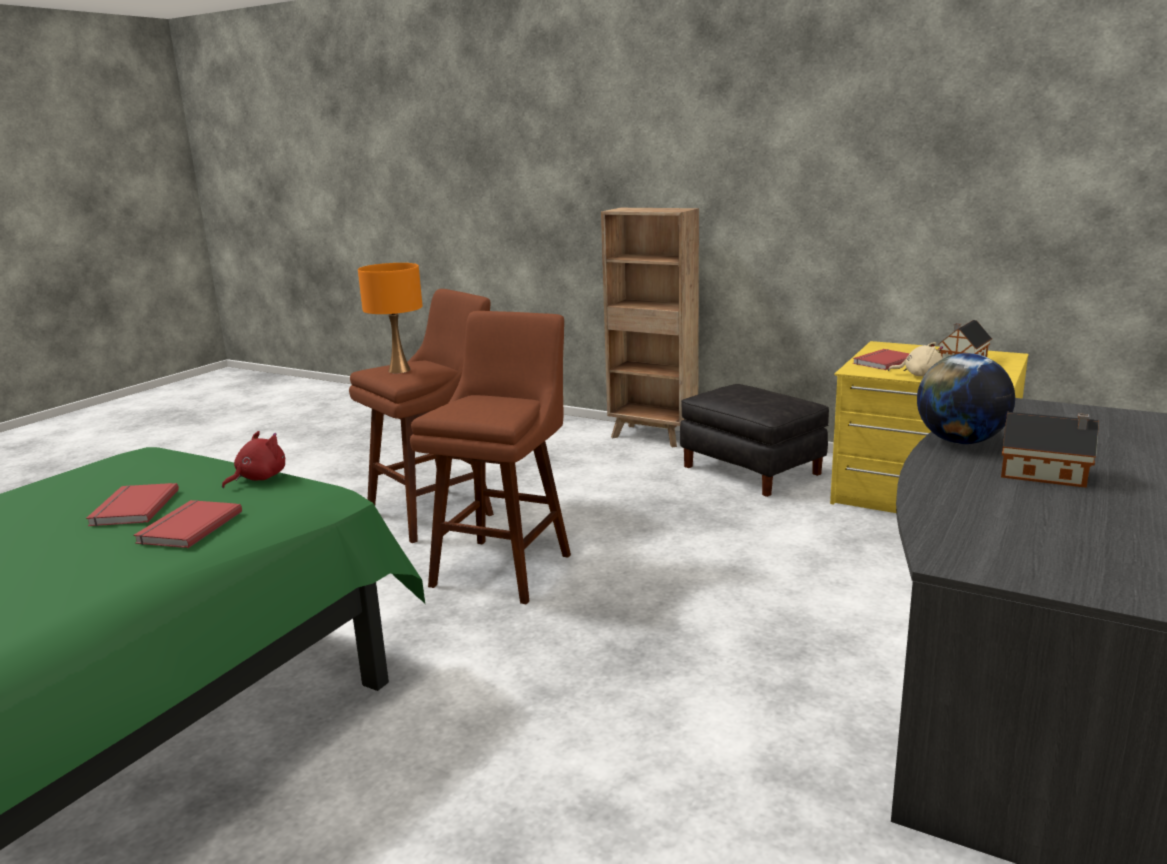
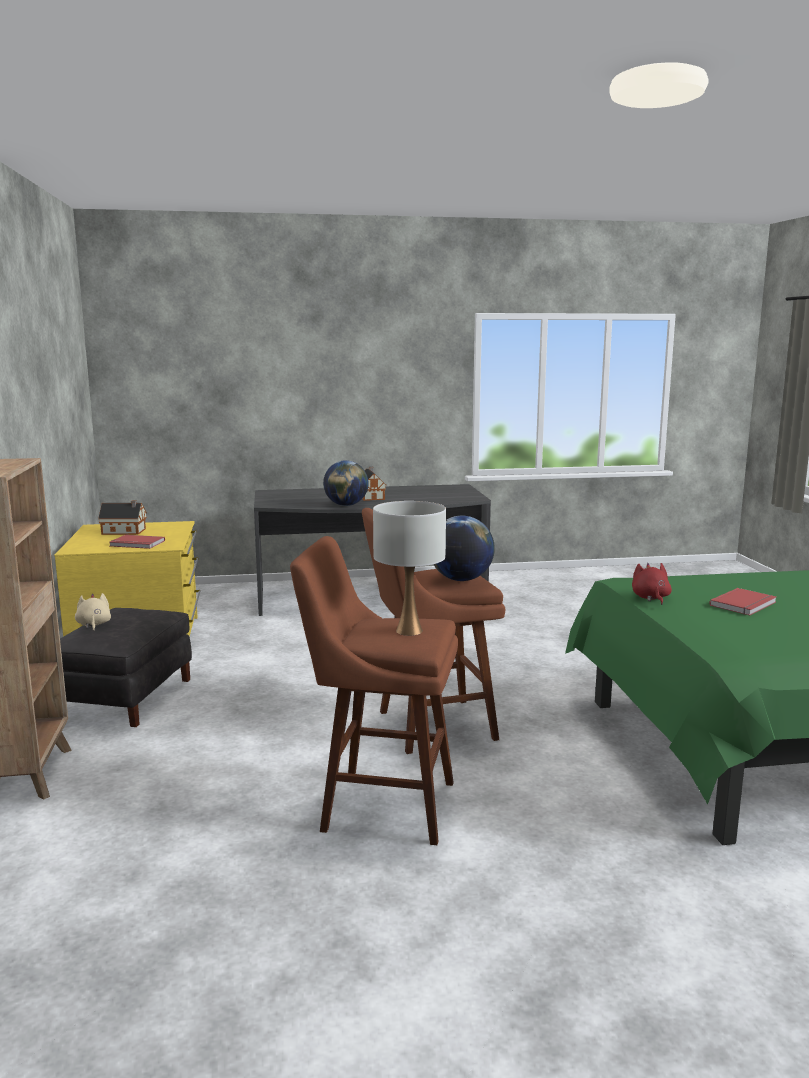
camera: 130 degrees left, 5 degrees down
red book [134,500,242,548] -> none
red plush toy [222,431,285,488] -> red plush toy turned 90 degrees clockwise [632,563,672,605]
orange table lamp [358,263,423,373] -> white table lamp [373,501,446,636]
beige plush toy [888,342,943,376] -> beige plush toy moved to [75,593,111,631]
none -> globe [434,516,495,581]

